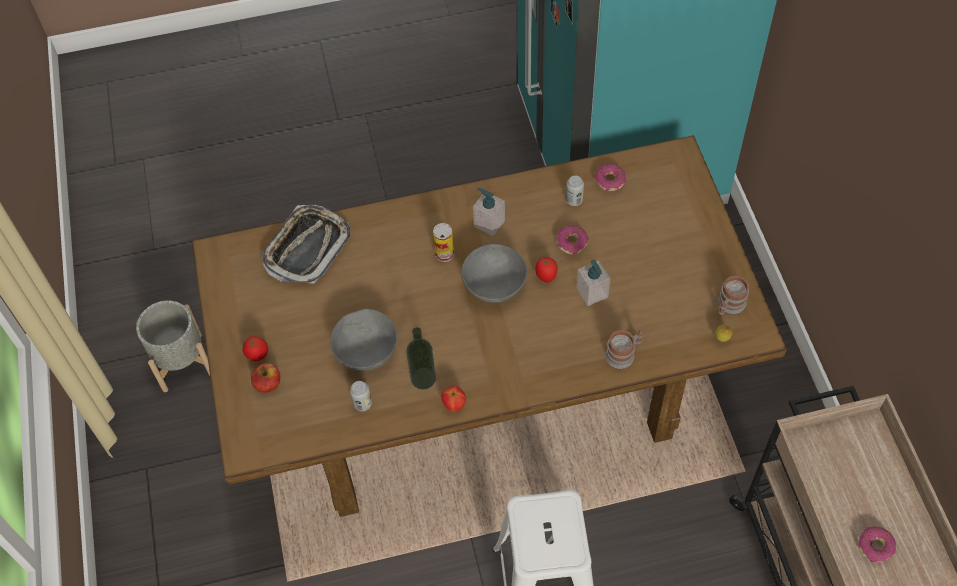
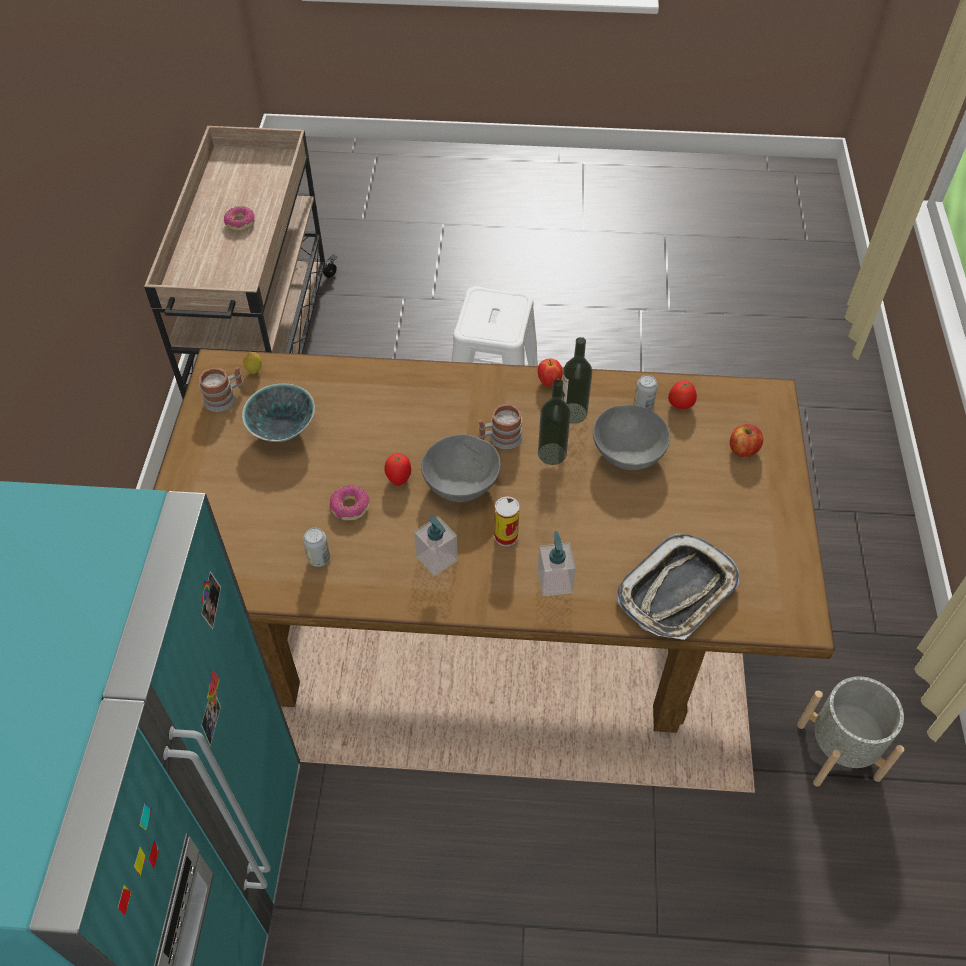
camera: 165 degrees left, 5 degrees down
tomato [243,336,268,361] -> tomato moved to [668,380,697,409]
soap dispenser [576,259,610,306] -> soap dispenser moved to [537,531,576,596]
donut [594,164,626,191] -> none
mug [605,329,643,369] -> mug moved to [479,404,523,449]
none -> bowl [242,384,315,442]
none -> bottle [538,379,571,465]

